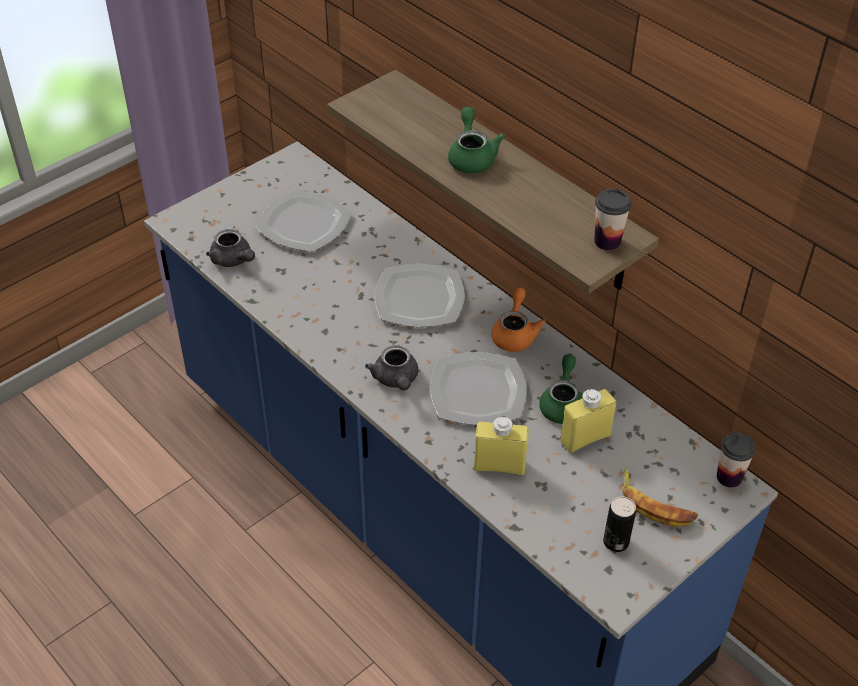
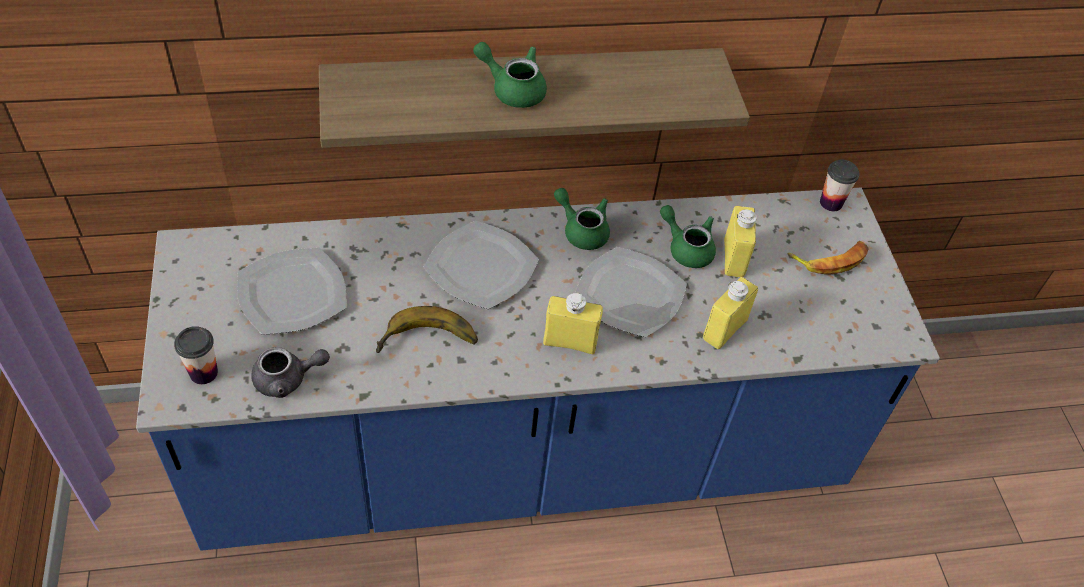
camera: 60 degrees left, 5 degrees up
grey teapot [365,345,418,390] -> yellow bottle [543,293,603,354]
orange teapot [491,287,546,352] -> green teapot [554,188,610,250]
cup [594,189,632,250] -> cup moved to [174,326,218,384]
can [603,496,636,552] -> none
none -> banana [376,306,478,353]

